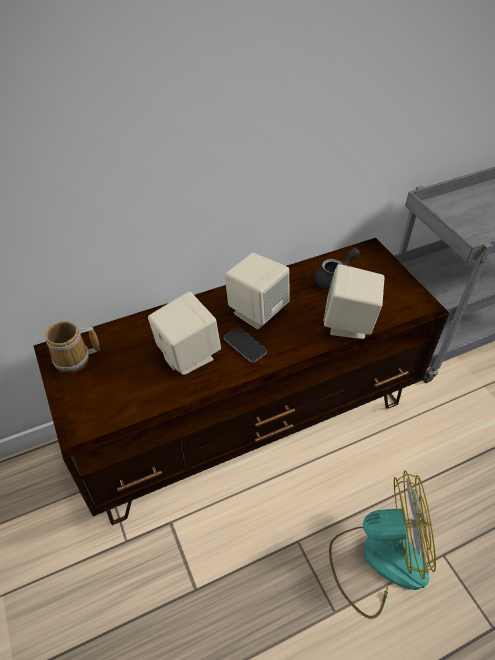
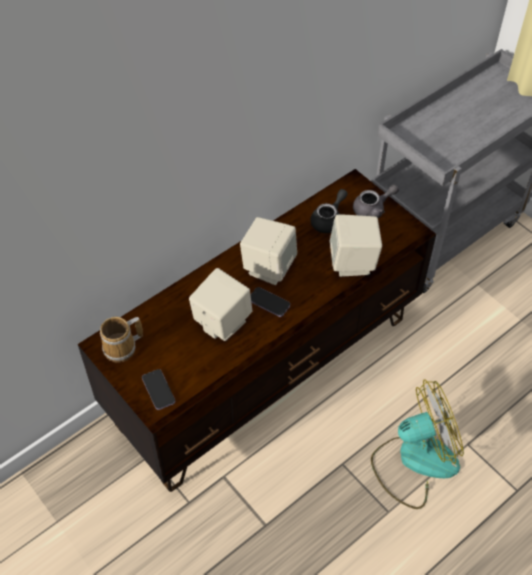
camera: 15 degrees left, 5 degrees up
none -> phone [142,369,175,410]
none -> grey teapot [353,184,399,218]

